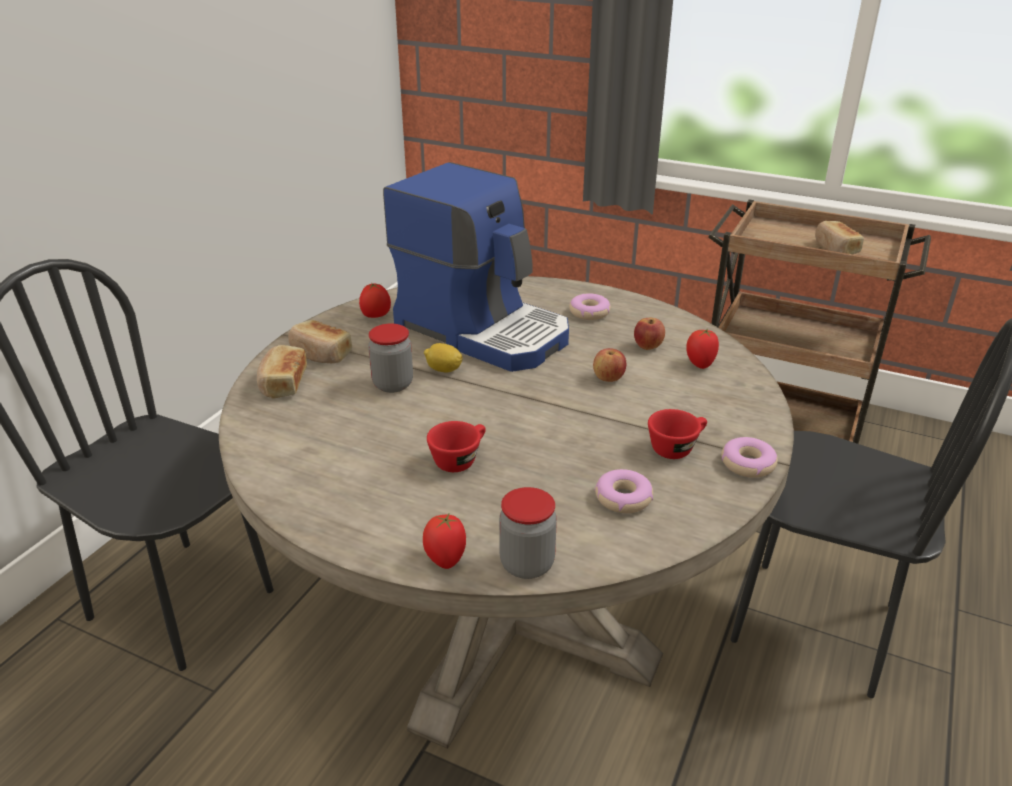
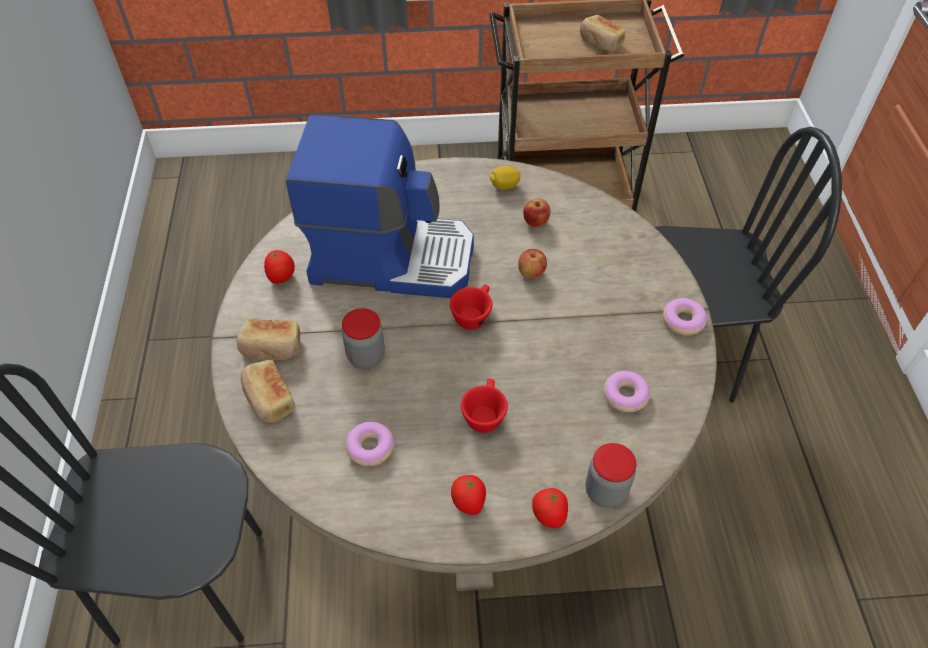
camera: 30 degrees left, 20 degrees up
lemon [424,343,463,373] -> lemon moved to [490,166,521,190]
donut [569,293,611,320] -> donut moved to [346,422,395,466]
red cup [648,409,707,459] -> red cup moved to [450,284,492,330]
tomato [686,329,719,369] -> tomato moved to [451,475,486,515]

